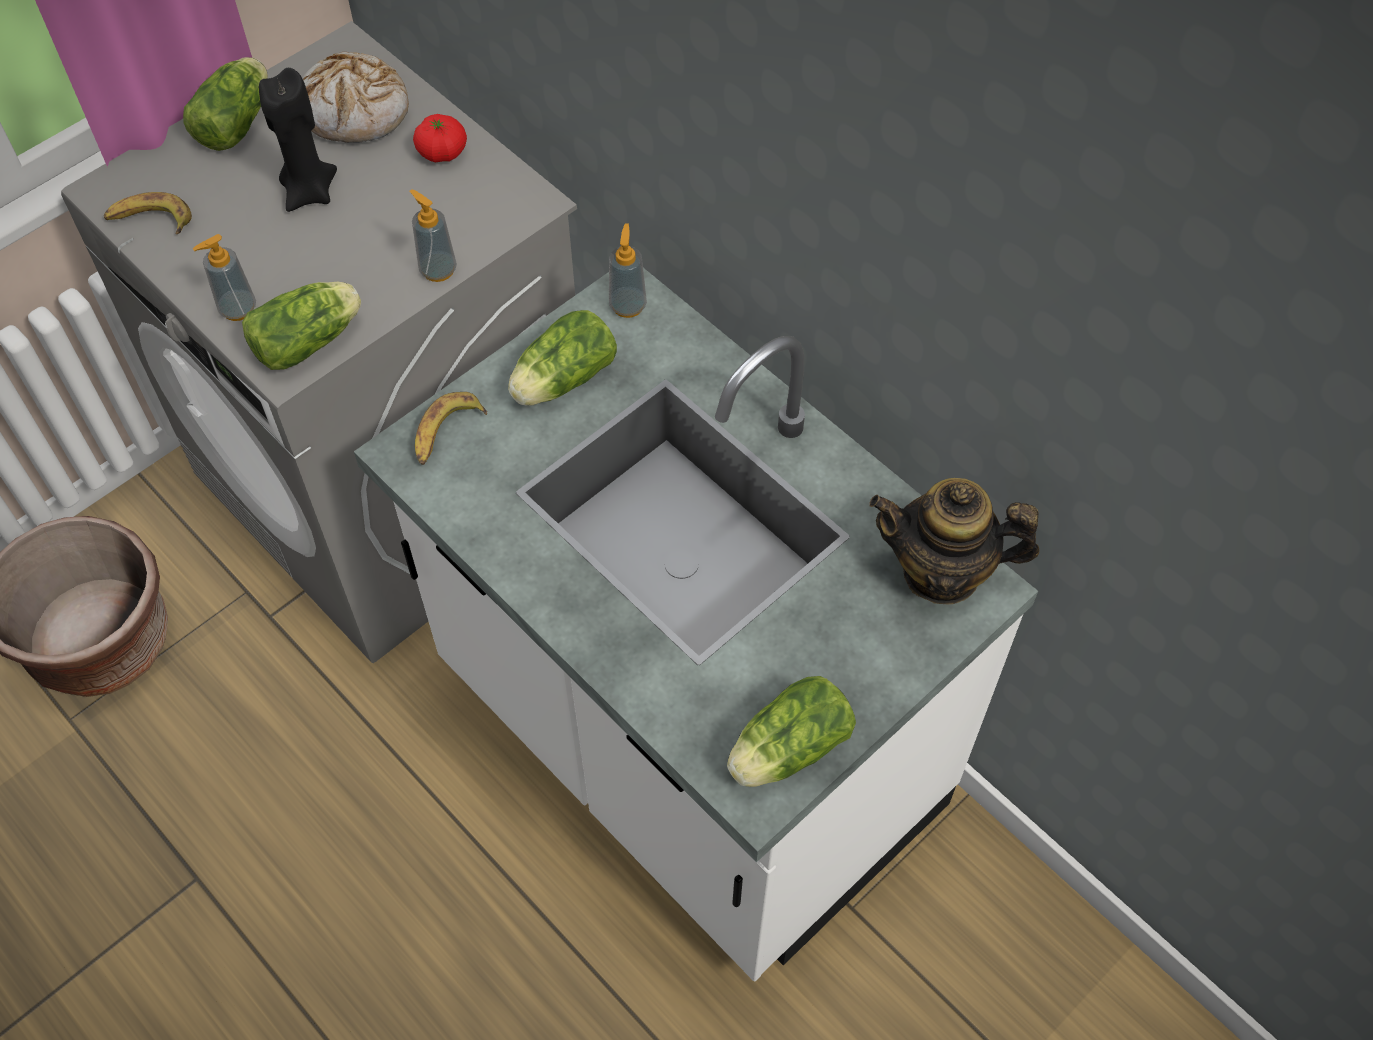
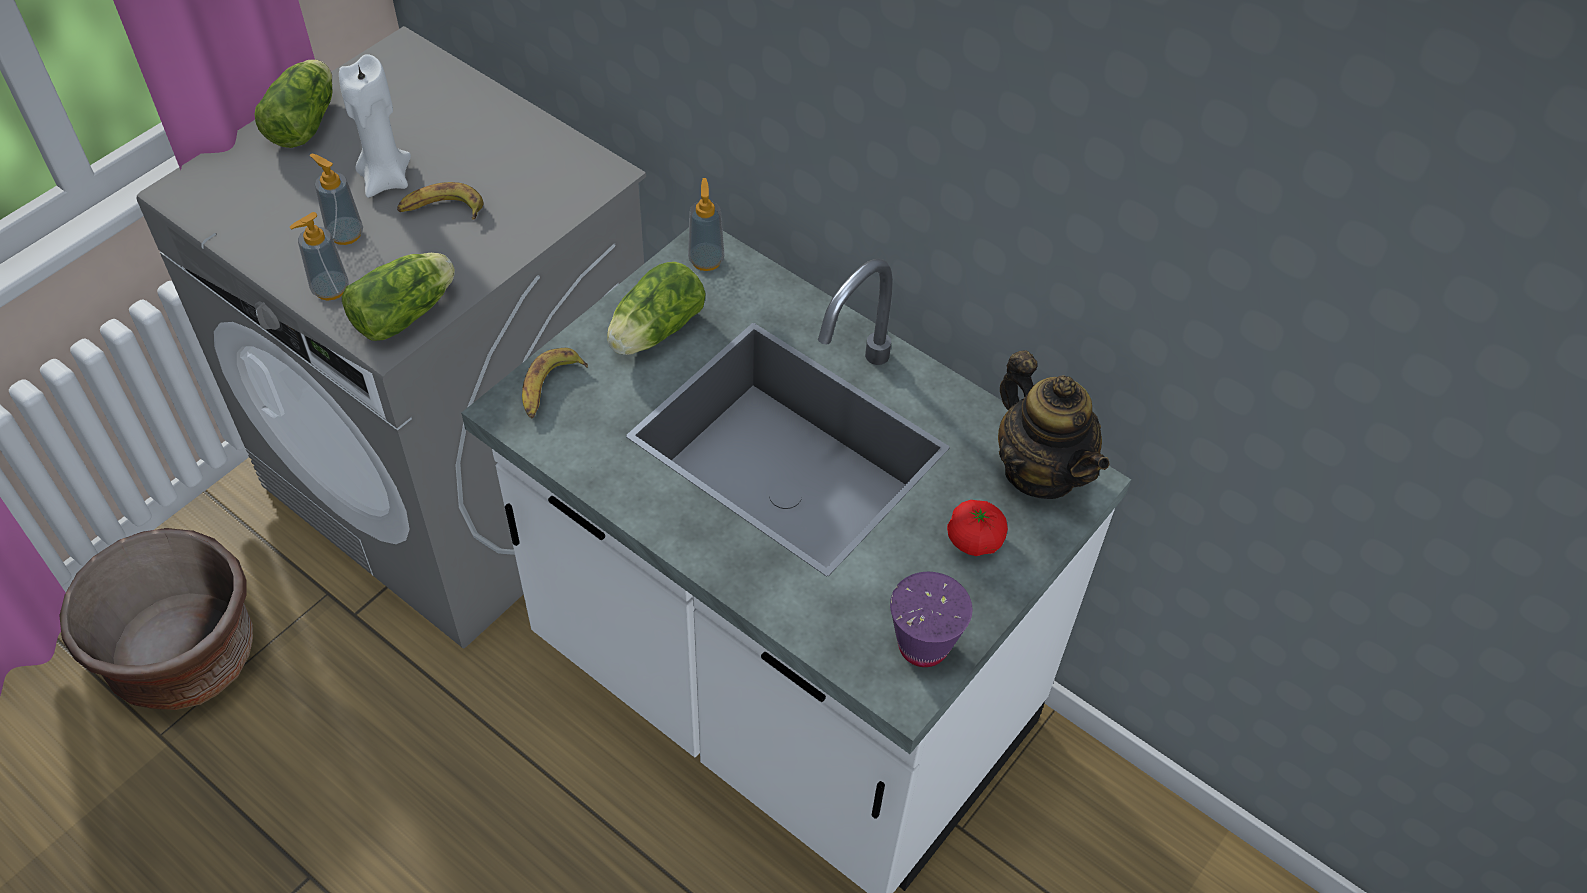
camera: 10 degrees left, 5 degrees down
banana [104,192,192,234] -> banana moved to [397,182,483,220]
black candle [259,68,337,212] -> white candle [339,54,411,198]
bread [302,52,409,143] -> none
soap dispenser [409,189,457,282] -> soap dispenser moved to [309,154,363,245]
tomato [413,114,467,162] -> tomato moved to [947,500,1008,556]
lettuce [727,676,856,787] -> purple cup [890,572,972,667]
teapot [869,478,1039,605] -> teapot turned 120 degrees counterclockwise [998,351,1110,499]

